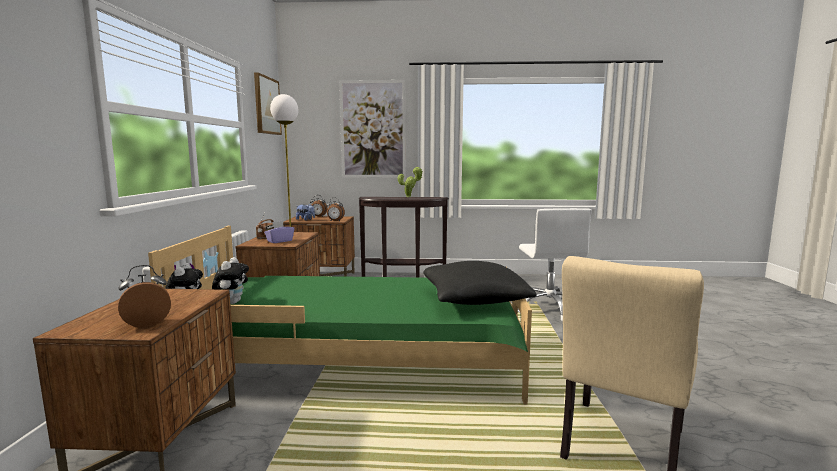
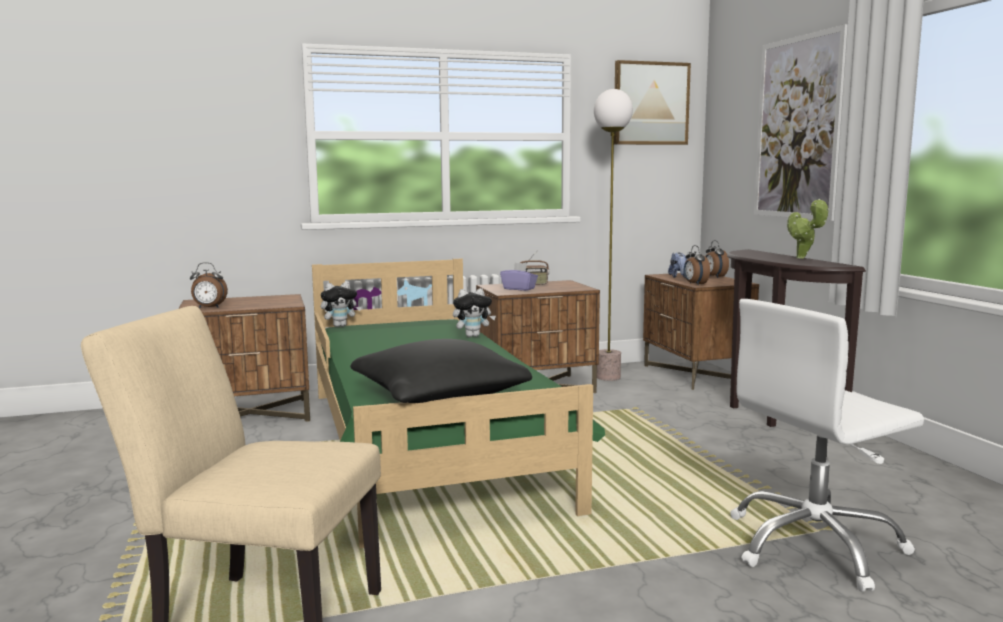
camera: 70 degrees right, 0 degrees up
alarm clock [118,265,171,328] -> alarm clock turned 135 degrees clockwise [190,262,228,309]
plush toy [212,257,249,304] -> plush toy moved to [453,288,496,337]

